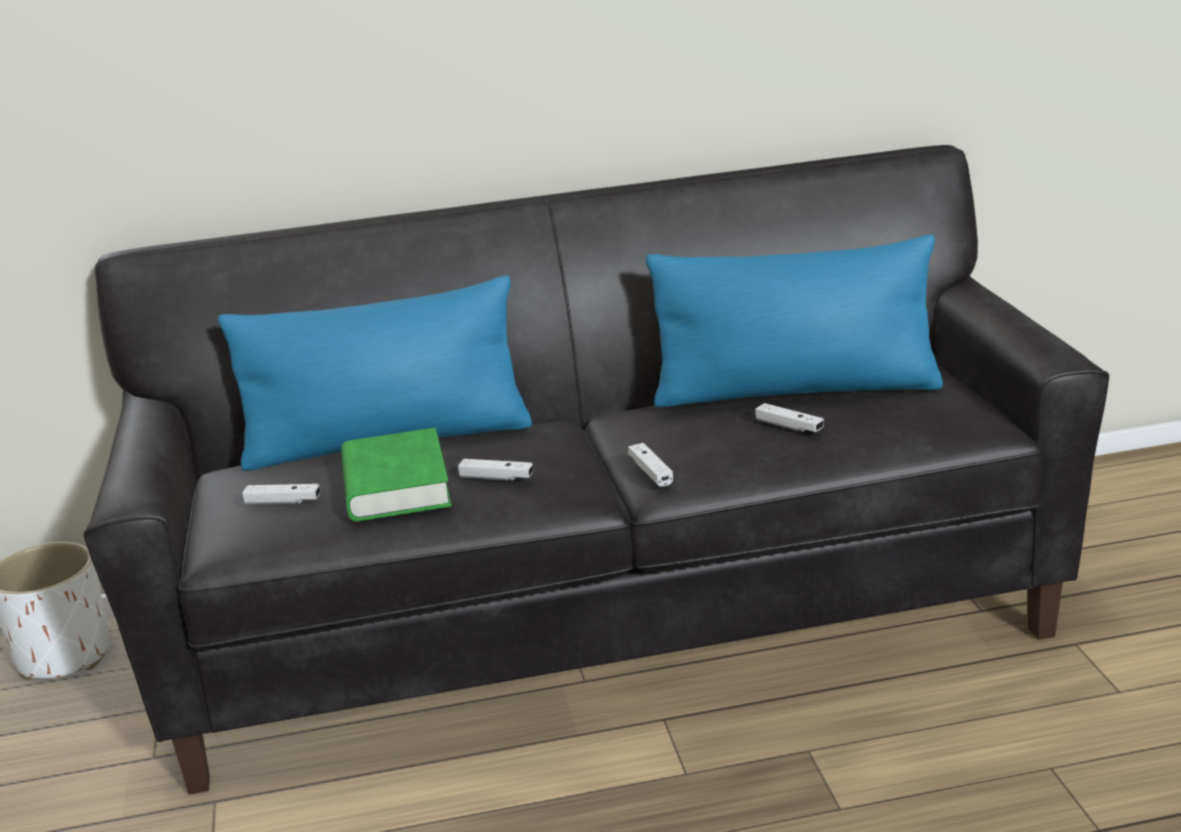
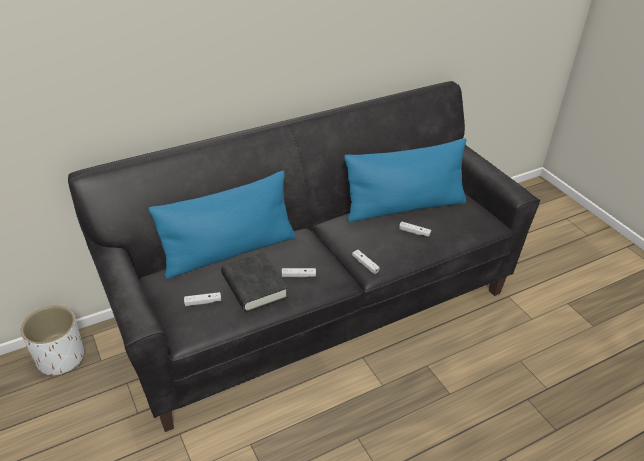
camera: 20 degrees left, 15 degrees up
green book [341,428,452,521] -> black book [221,252,288,312]

